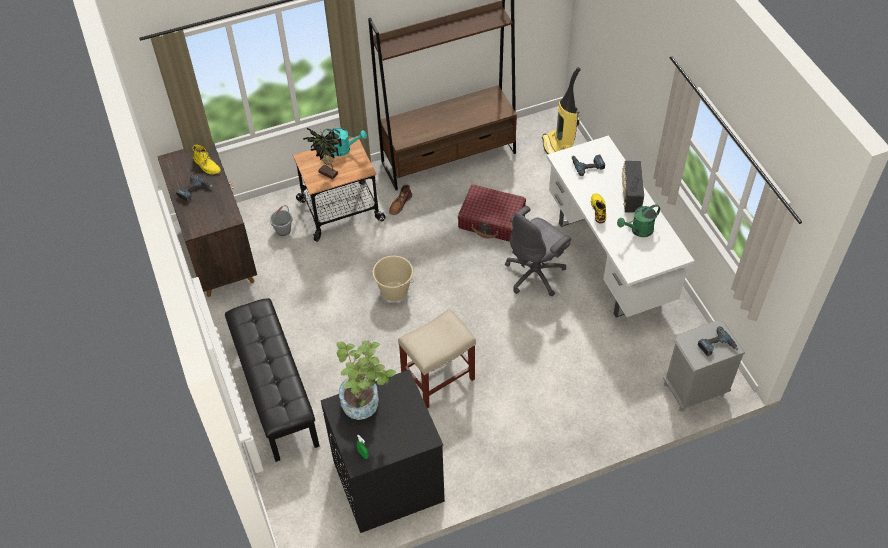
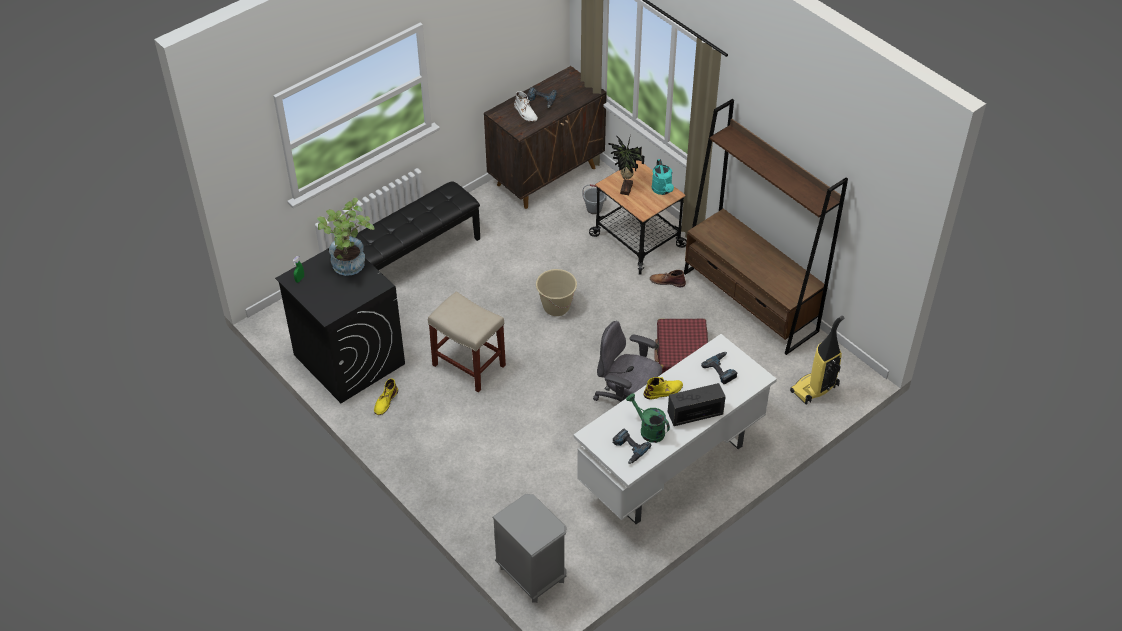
camera: 70 degrees right, 5 degrees down
yellow boot [193,145,221,175] -> yellow boot moved to [374,379,398,415]
power drill [698,326,738,356] -> power drill moved to [612,428,651,464]
none -> white boot [514,91,538,122]

